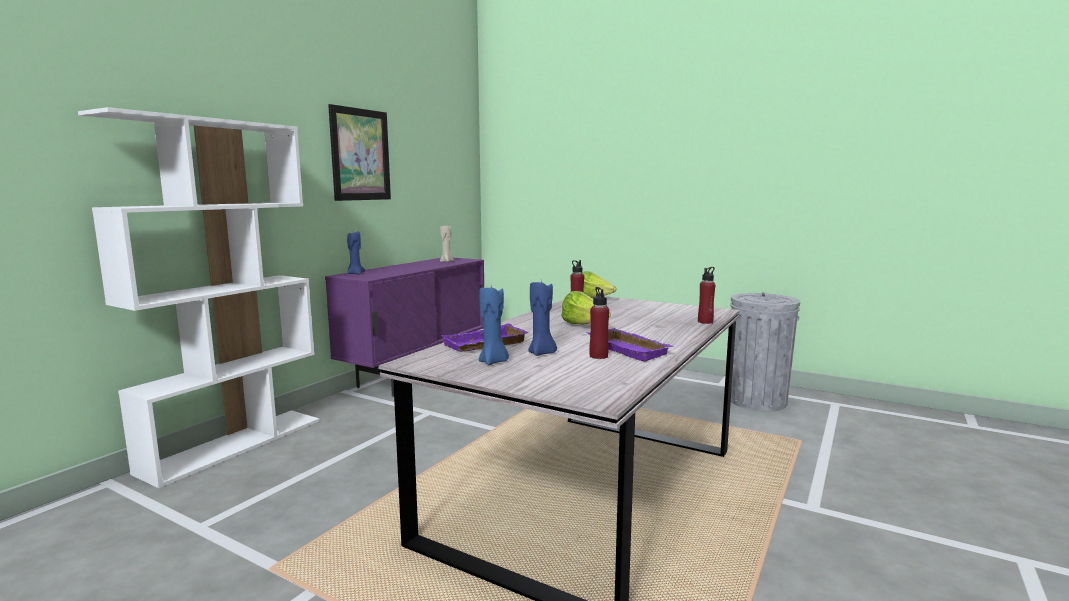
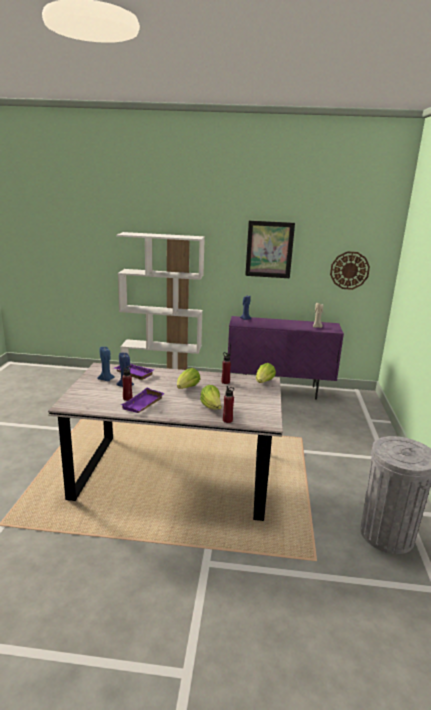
camera: 65 degrees right, 10 degrees up
none -> lettuce [200,385,222,410]
none -> wall clock [330,251,370,290]

